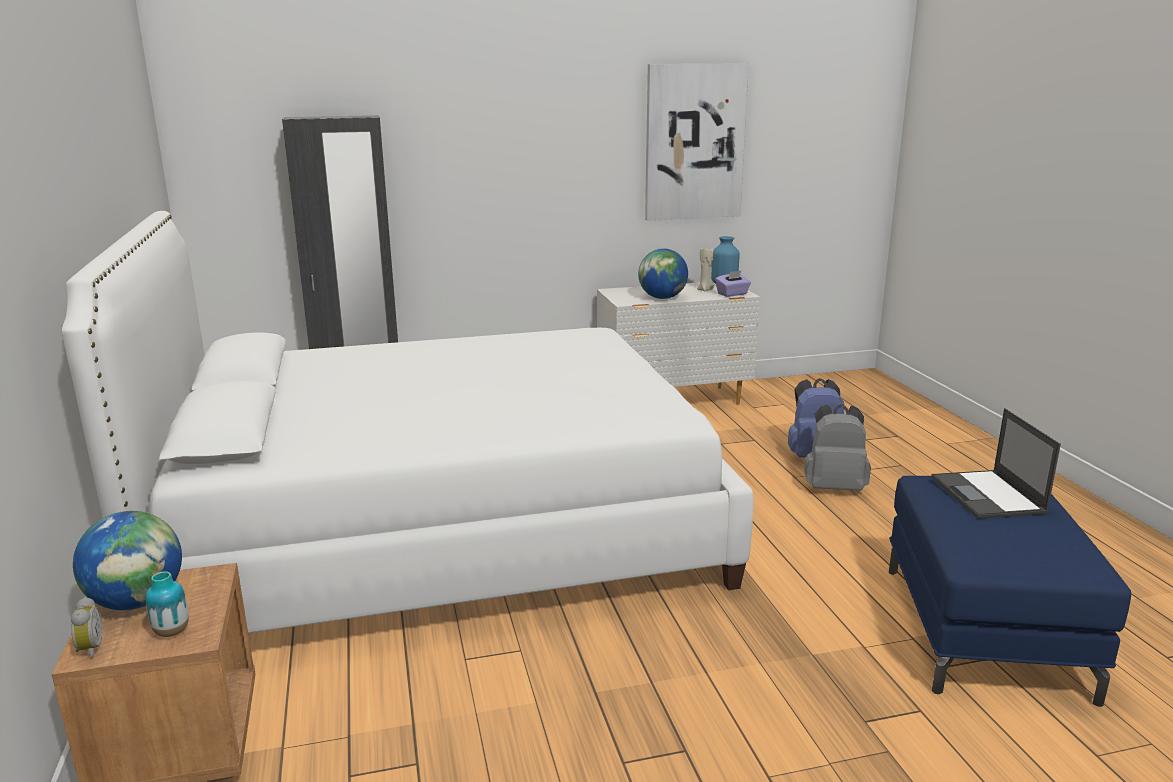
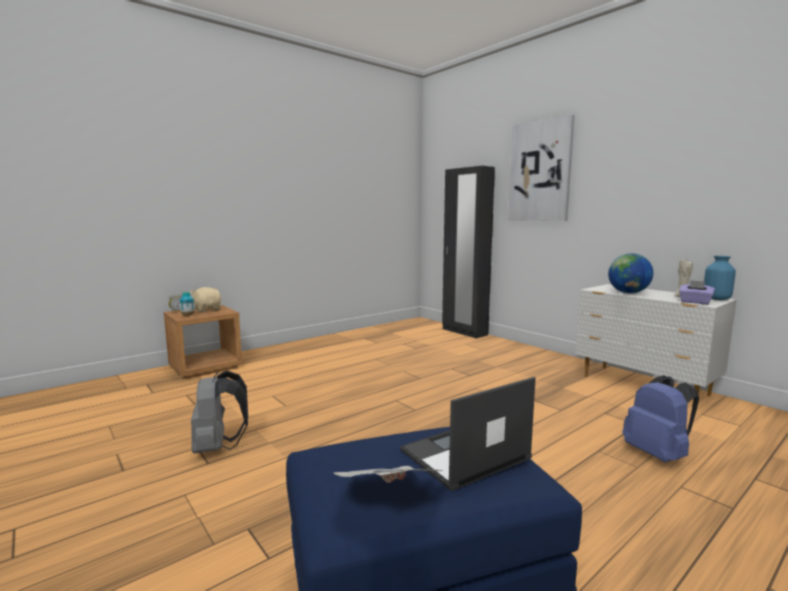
camera: 65 degrees right, 10 degrees down
white bed [62,211,754,633] -> none
globe [73,511,182,610] -> beige plush toy [190,287,221,312]
picture [645,63,749,221] -> picture moved to [508,115,575,221]
grey backpack [804,404,871,491] -> grey backpack moved to [191,371,248,453]
none -> newspaper [333,466,442,483]

